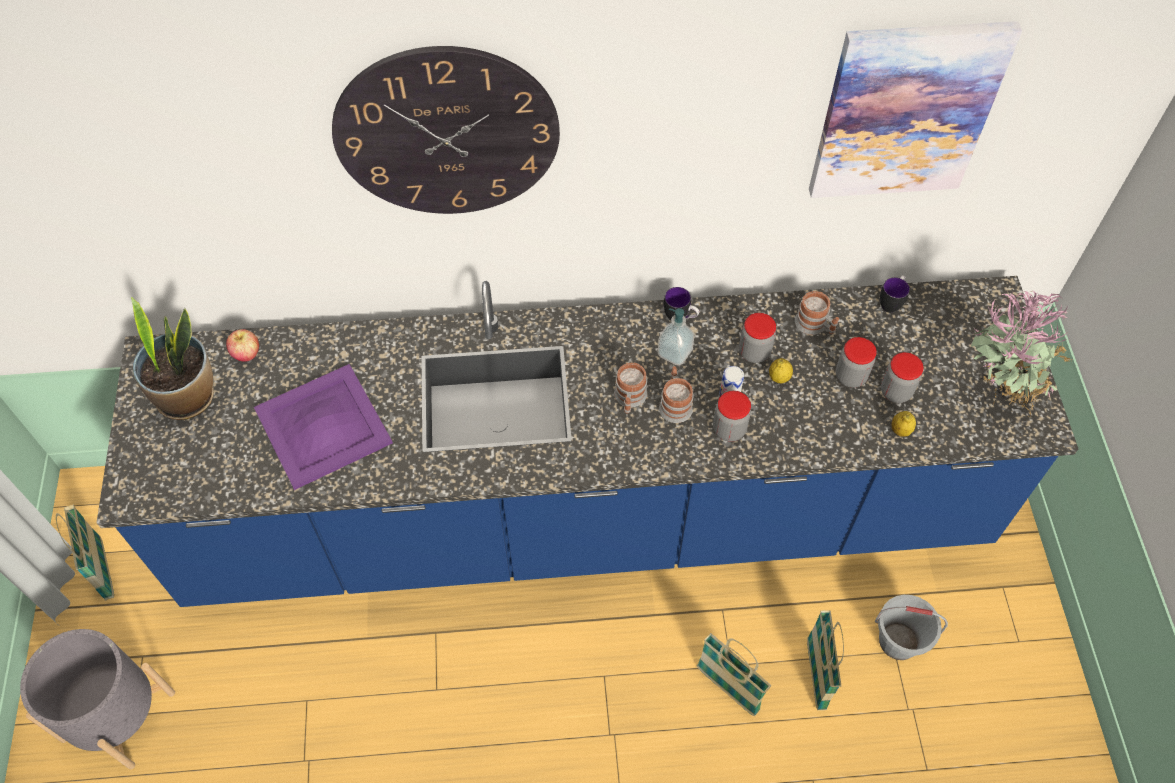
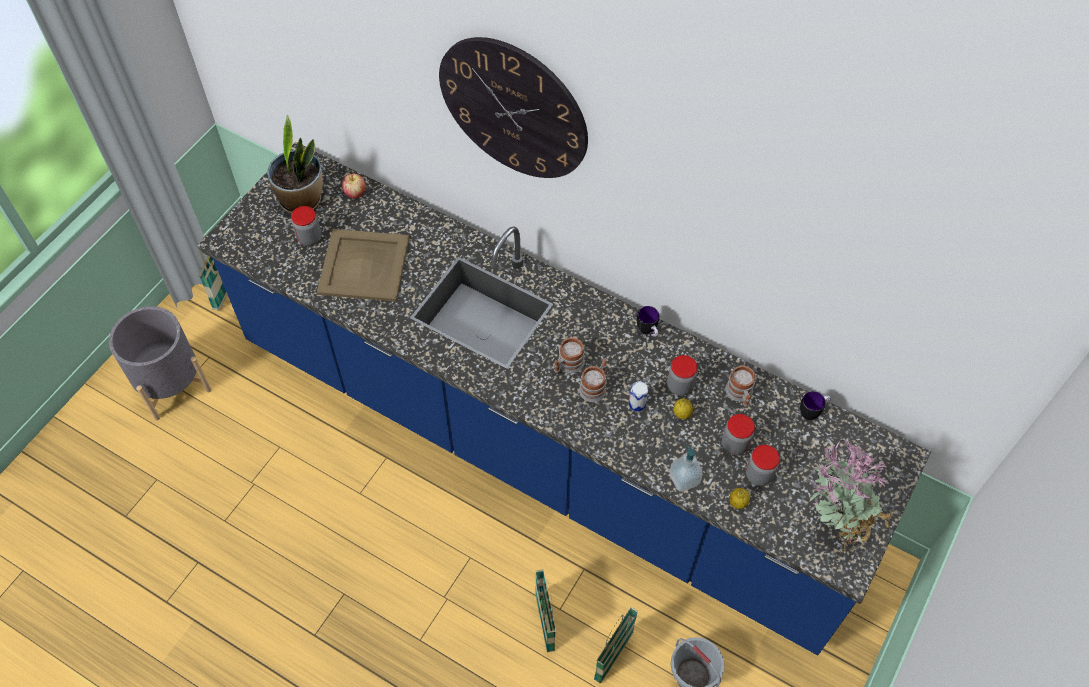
camera: 35 degrees right, 0 degrees up
purple tray [254,364,393,490] -> beige tray [317,229,410,302]
soap dispenser [658,308,695,366] -> soap dispenser moved to [670,445,702,492]
jar [713,391,751,442] -> jar moved to [291,206,321,246]
picture [809,21,1022,198] -> none

